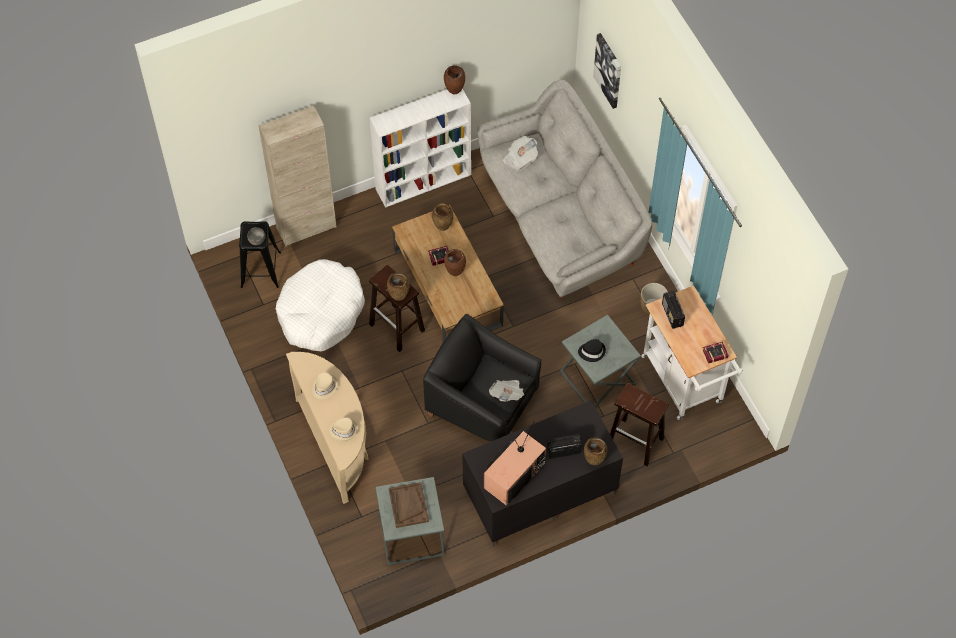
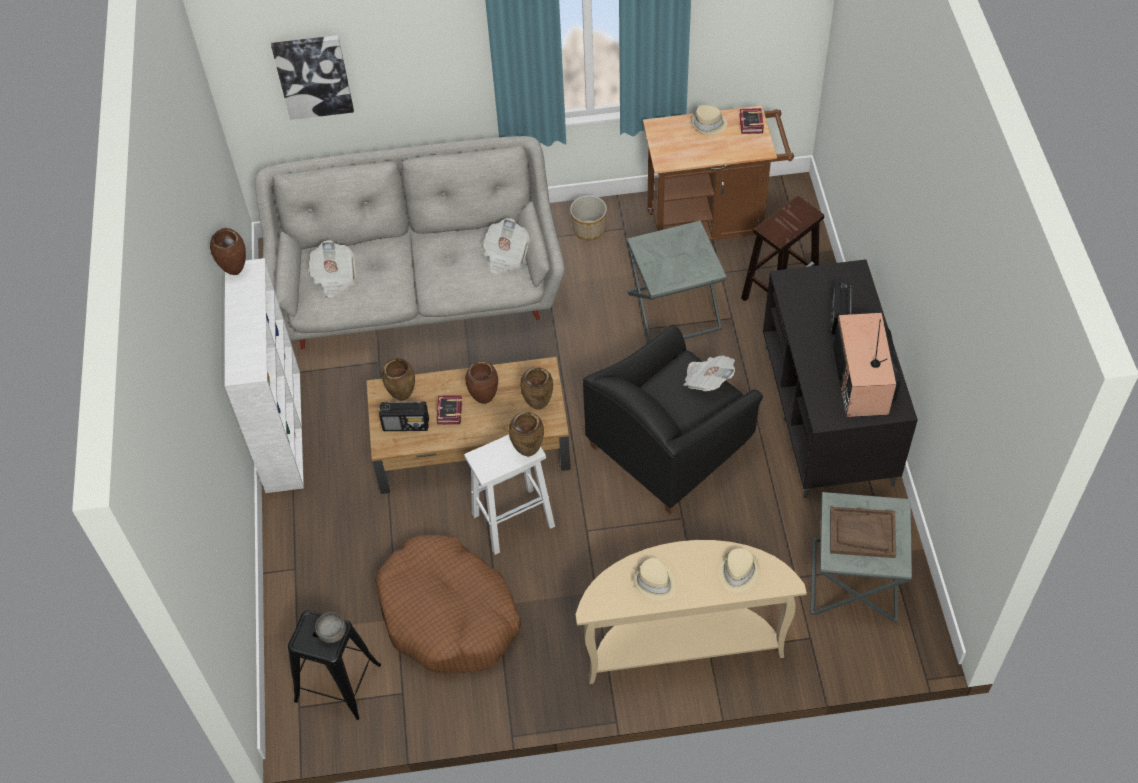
camera: 70 degrees left, 5 degrees down
beige cabinet [258,105,337,246] -> none
white dog bed [276,259,365,351] -> brown dog bed [375,535,521,674]
brown stool [369,265,425,352] -> white stool [464,434,555,555]
television [484,422,546,506] -> television turned 150 degrees counterclockwise [833,313,901,417]
black hat [578,339,606,362] -> none
brown vase [584,437,607,465] -> brown vase moved to [520,367,553,410]
white cart [641,285,743,420] -> brown cart [643,106,794,241]
radio [662,291,685,329] -> radio moved to [379,401,429,431]
none -> newspaper [483,218,530,274]
none -> beige hat [691,105,727,135]

